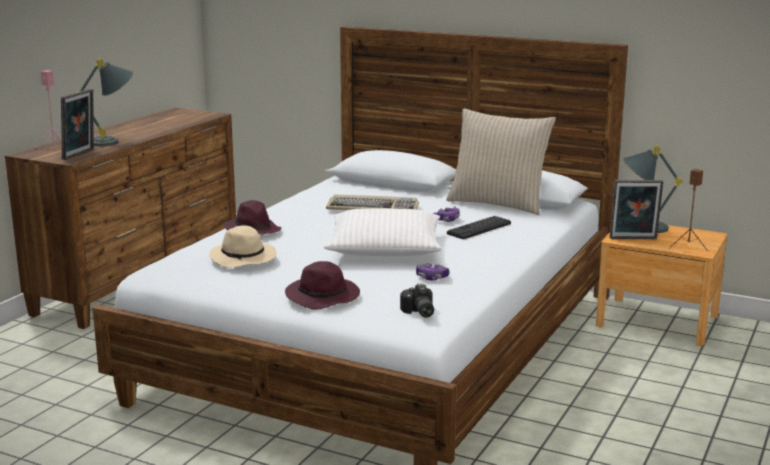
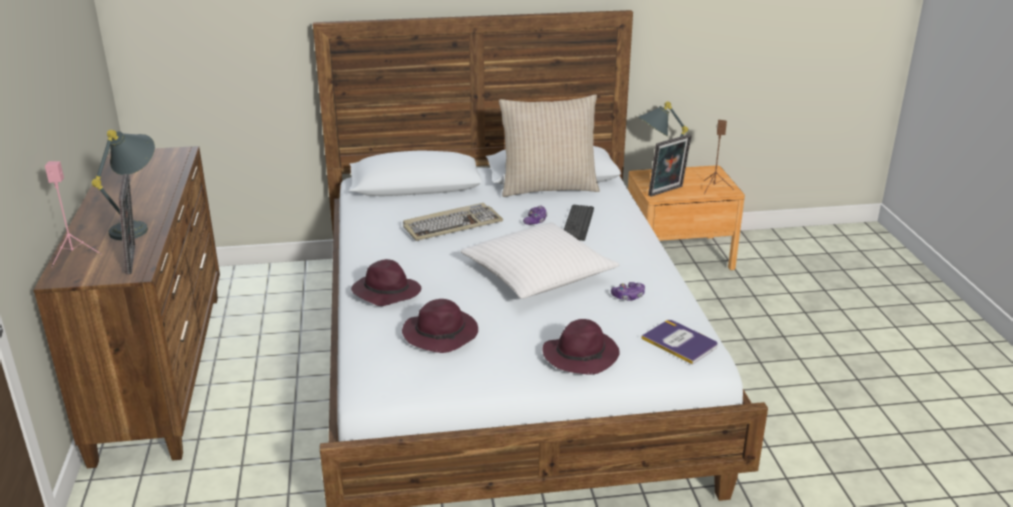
camera: 35 degrees left, 10 degrees up
beige hat [209,225,277,268] -> purple hat [402,299,478,353]
camera [400,283,434,318] -> book [641,320,718,365]

